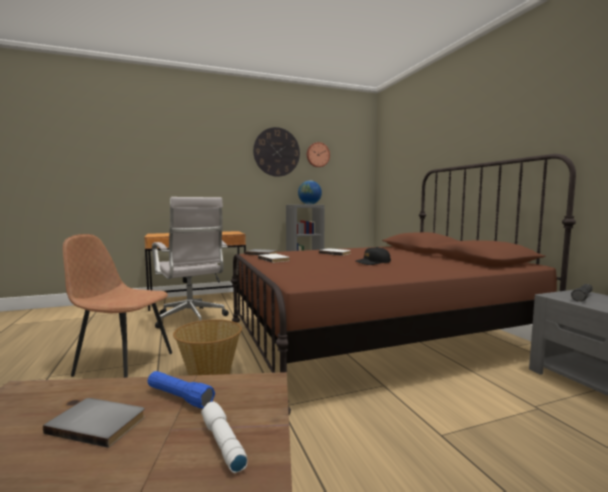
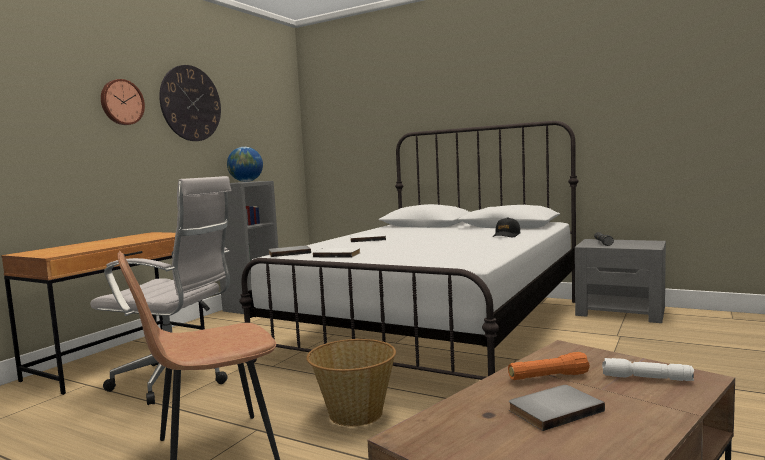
camera: 40 degrees left, 0 degrees up
blue flashlight [148,371,215,409] -> orange flashlight [508,352,590,380]
brown bed [231,154,576,414] -> white bed [239,121,579,380]
wall clock [307,142,330,167] -> wall clock moved to [101,79,145,125]
black cap [355,247,391,265] -> black cap moved to [493,217,521,237]

